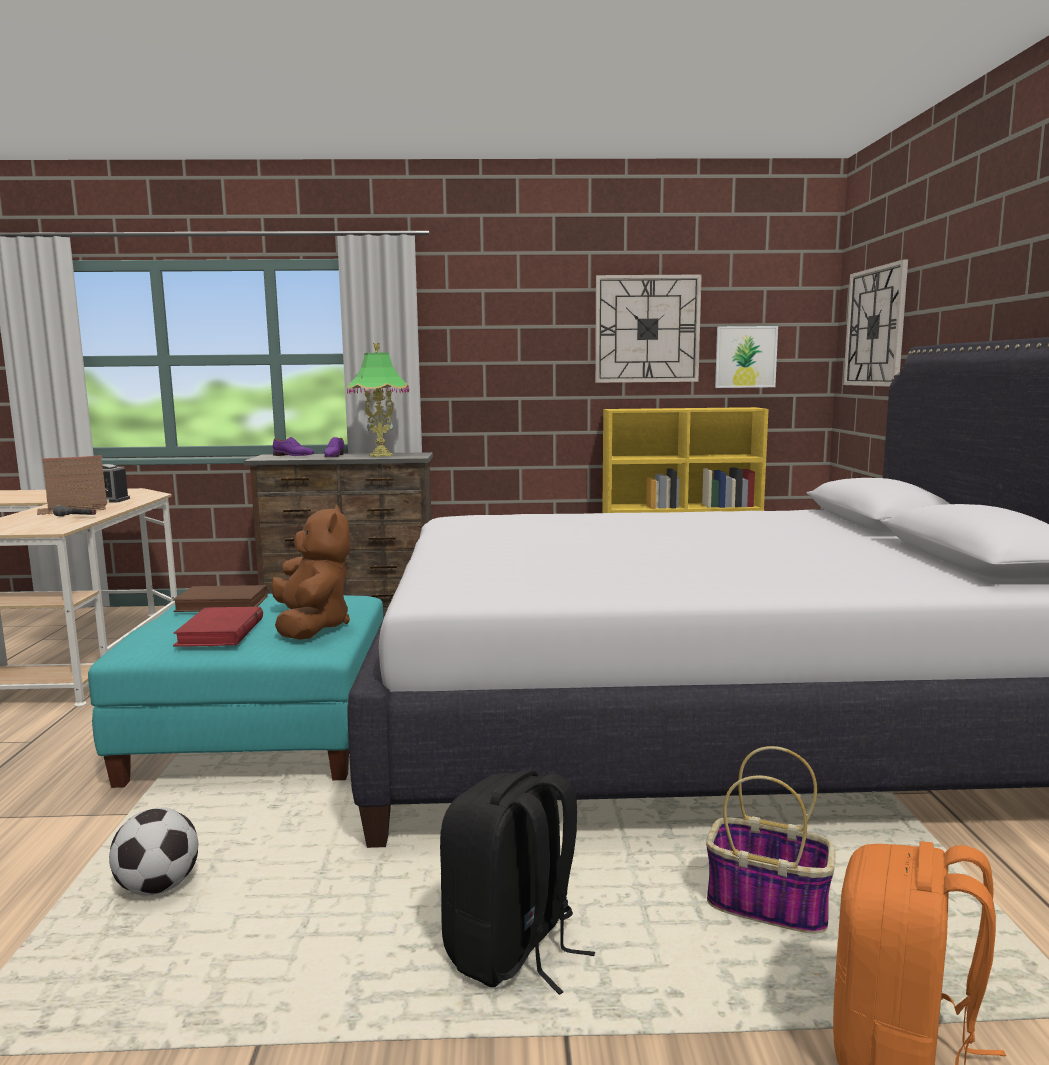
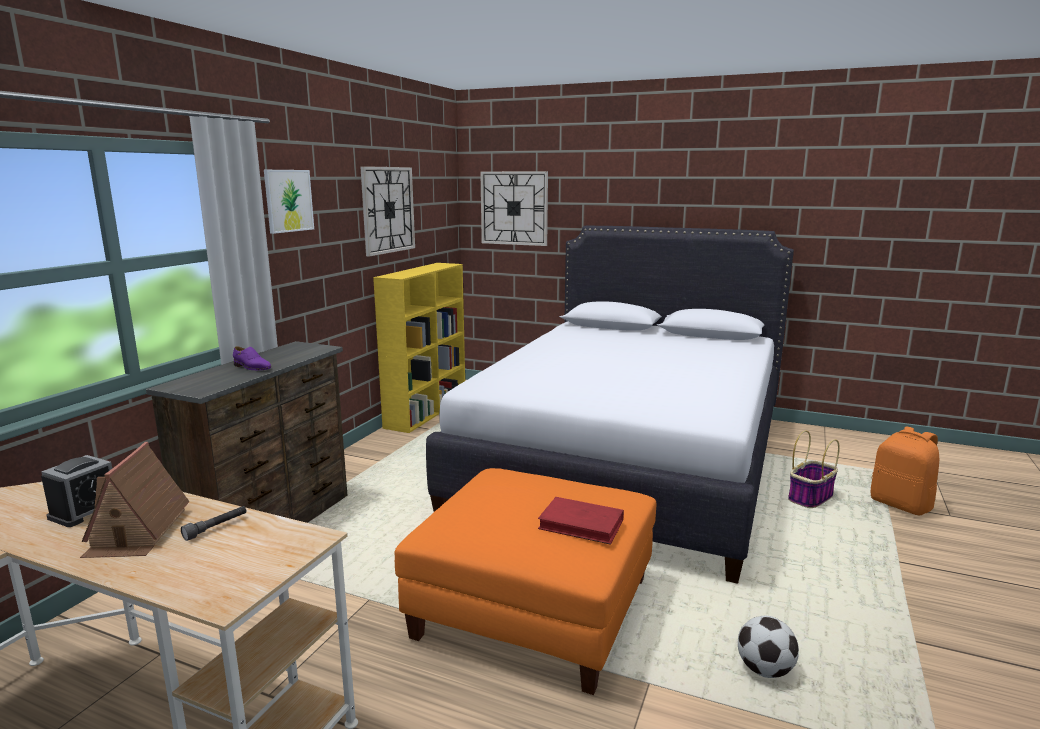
camera: 65 degrees left, 5 degrees up
turquoise ottoman [88,594,383,788] -> orange ottoman [394,468,656,695]
brown book [173,585,268,612] -> none
brown plush toy [272,505,350,640] -> none
purple shoe [273,437,314,456] -> none
table lamp [347,343,409,457] -> none
black backpack [440,770,595,995] -> none
picture [715,326,778,388] -> picture moved to [264,170,314,234]

